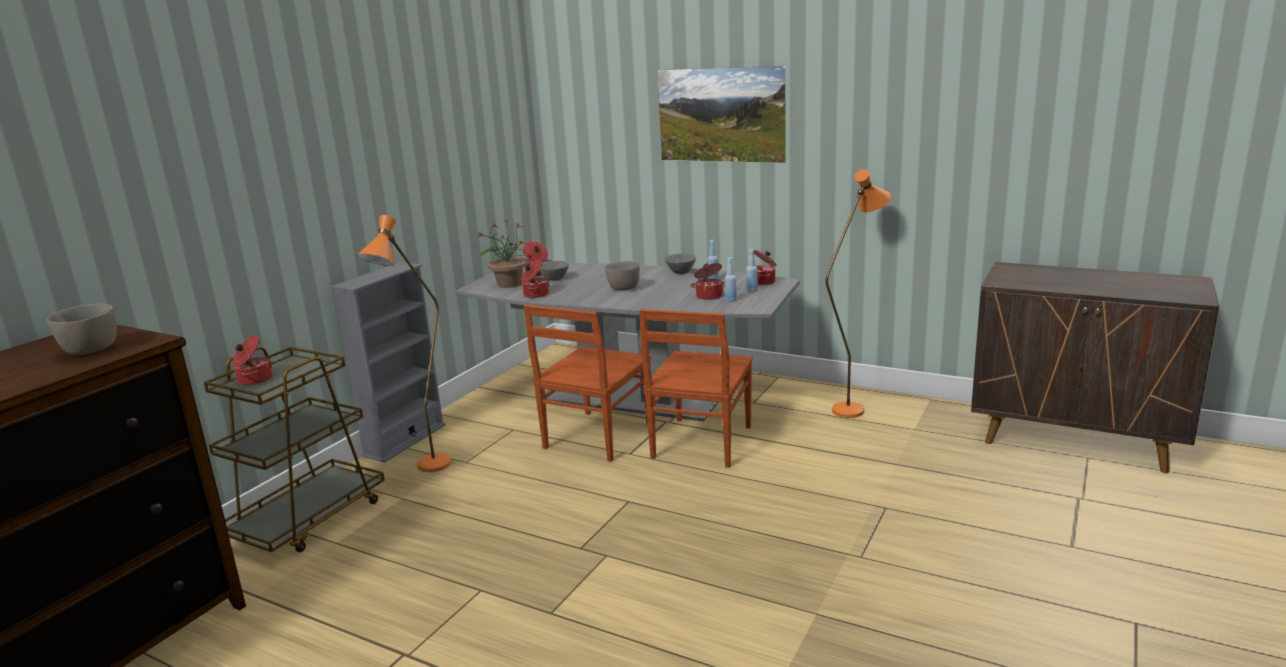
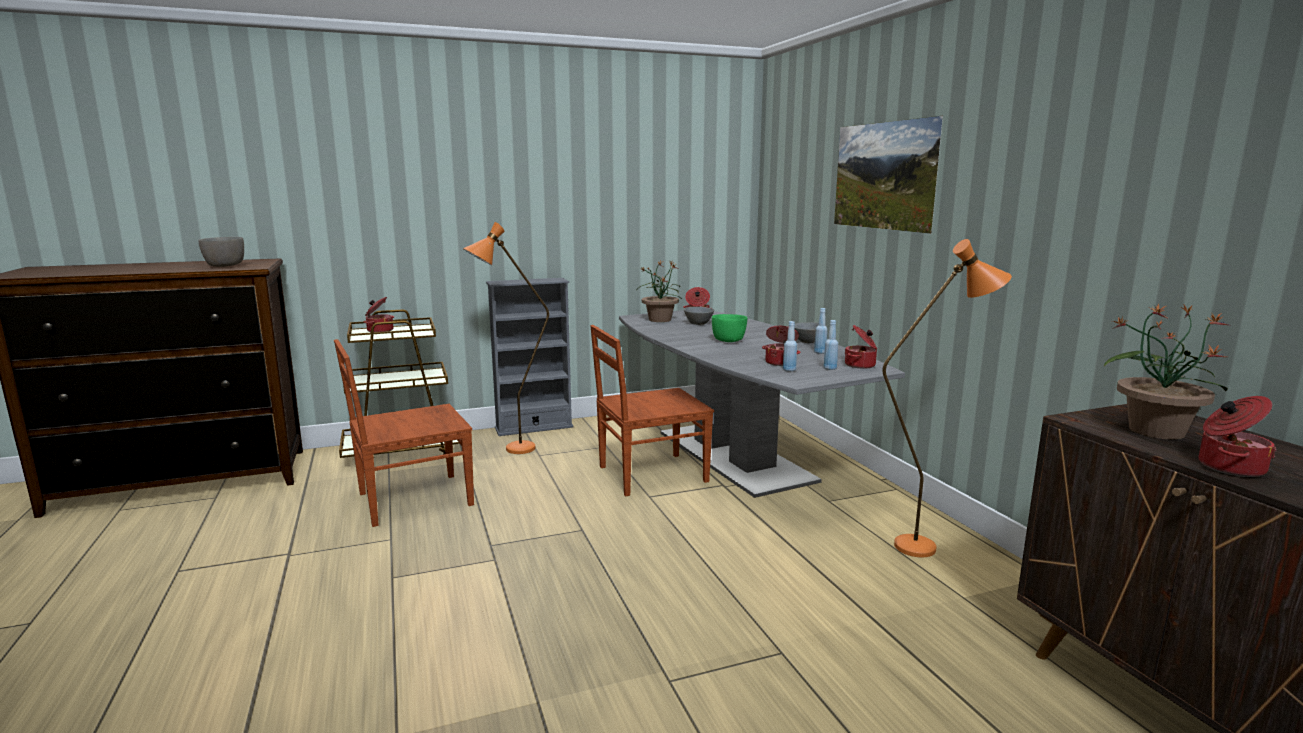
camera: 40 degrees right, 5 degrees down
cooking pot [522,260,549,298] -> cooking pot moved to [1199,396,1277,477]
grey bowl [605,261,640,290] -> green bowl [712,314,747,342]
brown chair [639,309,753,468] -> brown chair moved to [334,339,474,527]
none -> potted plant [1104,304,1228,440]

